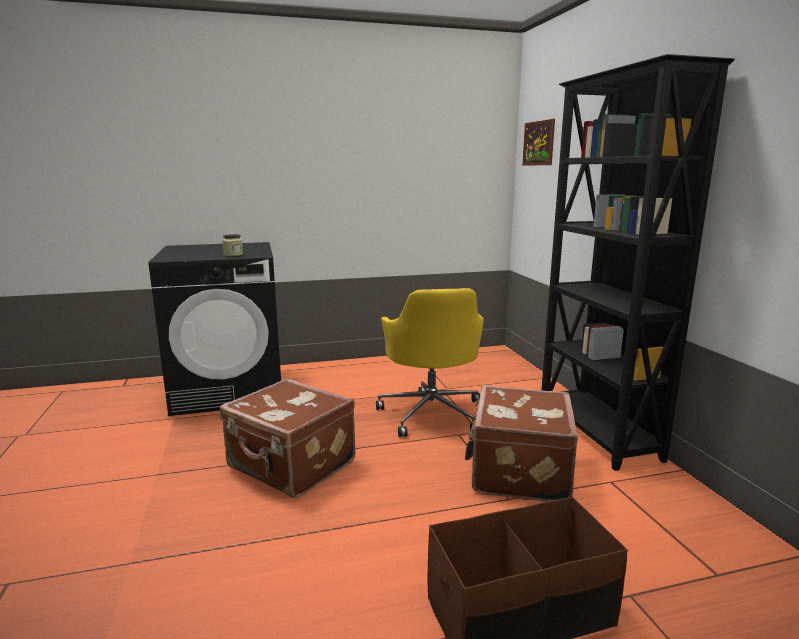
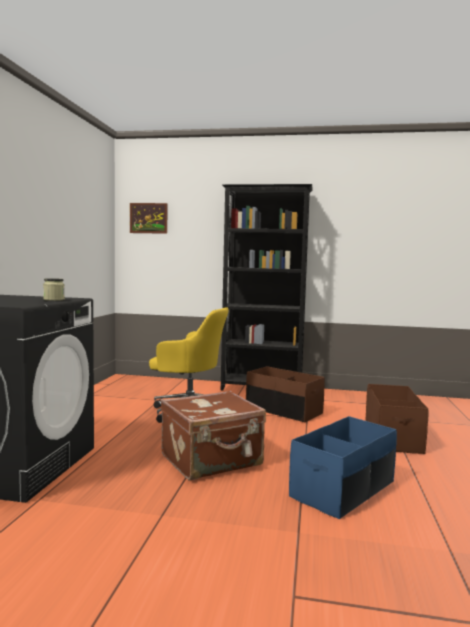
camera: 65 degrees left, 10 degrees down
brown suitcase [465,385,578,502] -> brown storage box [246,366,325,423]
none -> blue storage box [289,416,397,519]

